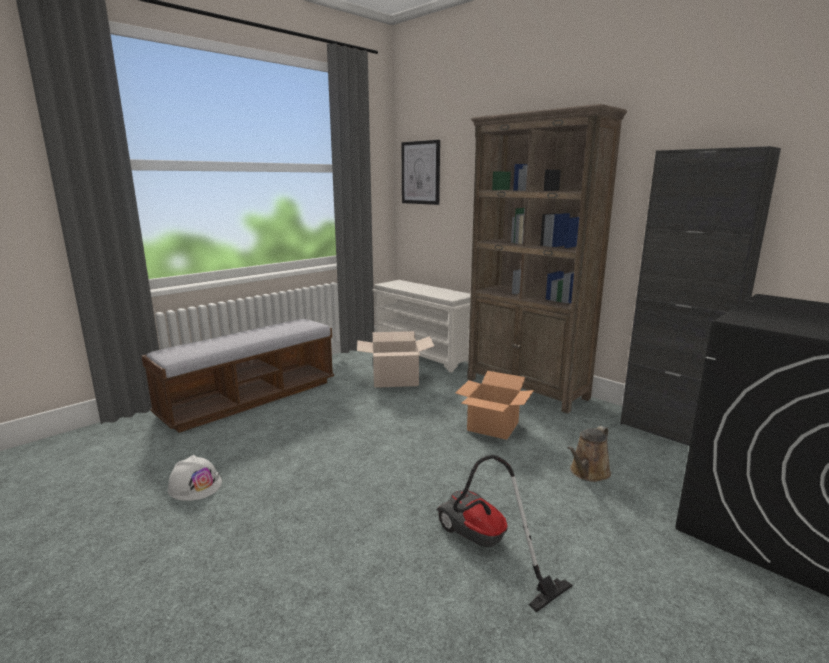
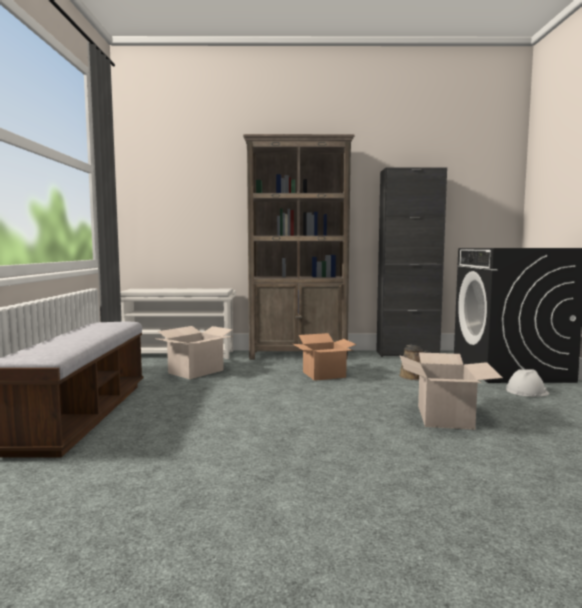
camera: 45 degrees left, 10 degrees down
white hard hat [168,455,222,501] -> white hard hat moved to [506,369,549,397]
picture [402,140,440,205] -> none
vacuum cleaner [437,455,573,613] -> cardboard box [400,352,503,430]

